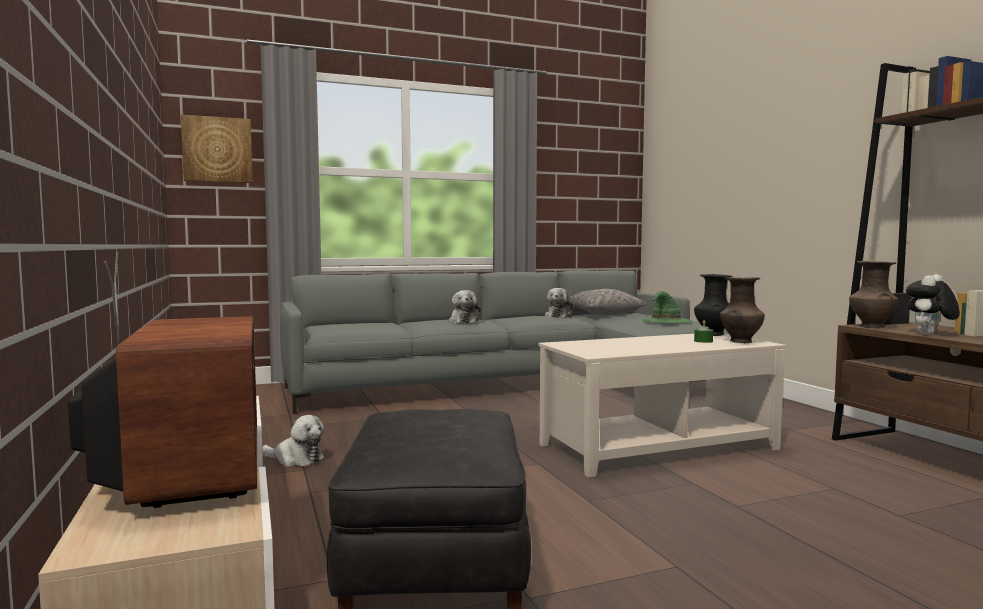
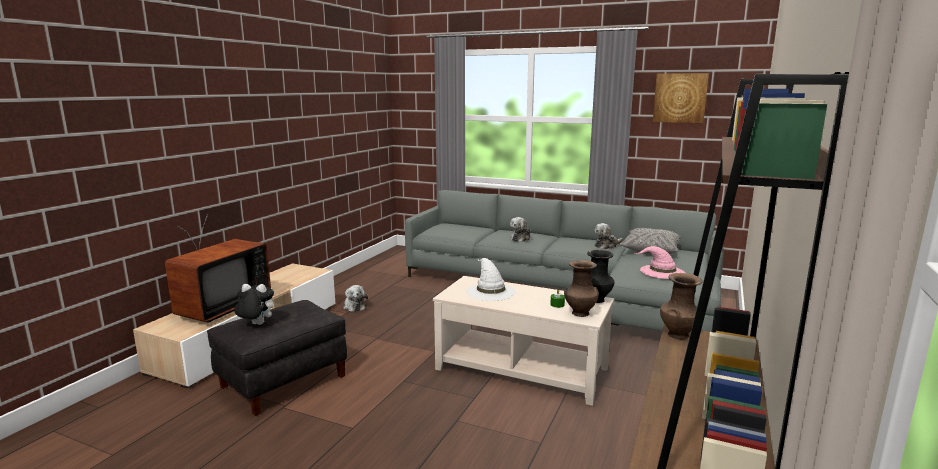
camera: 45 degrees right, 10 degrees up
picture [181,115,253,183] -> picture moved to [653,73,709,123]
green hat [641,291,691,323] -> pink hat [635,246,685,279]
plush toy [906,274,960,334] -> plush toy moved to [234,284,274,325]
none -> white hat [467,258,516,301]

